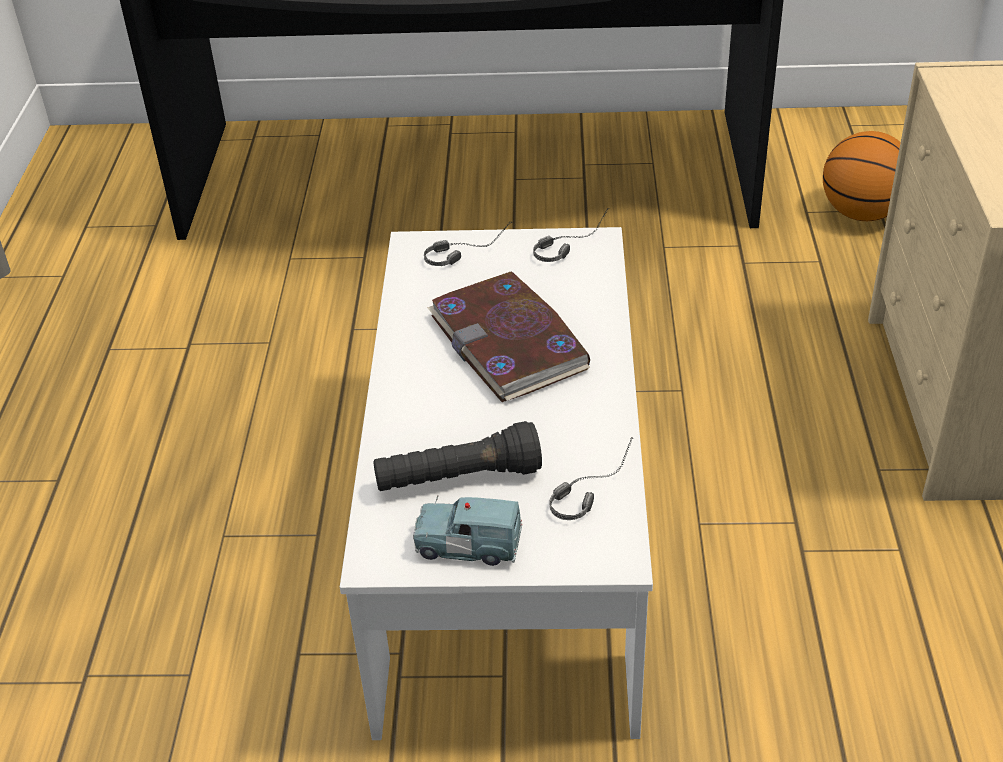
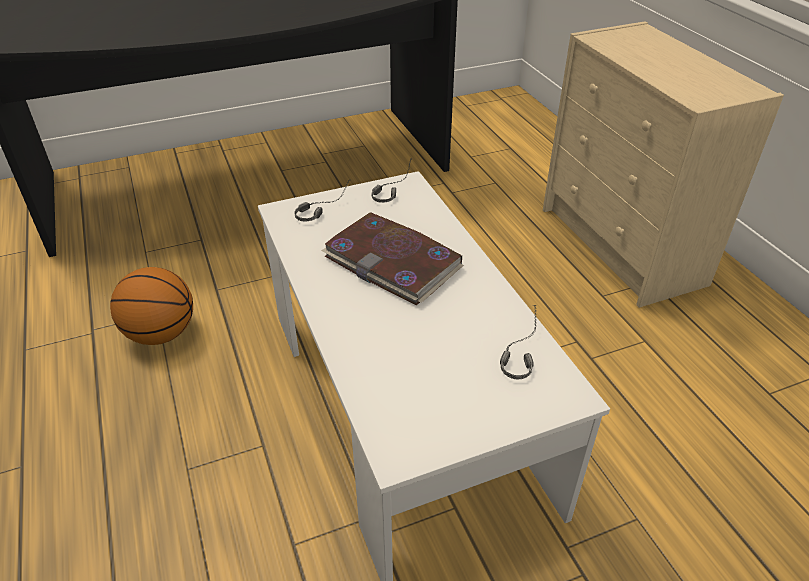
camera: 25 degrees left, 0 degrees up
black flashlight [373,421,542,491] -> none
blue toy car [413,495,522,566] -> none
basketball [823,131,901,221] -> basketball moved to [110,267,193,345]

